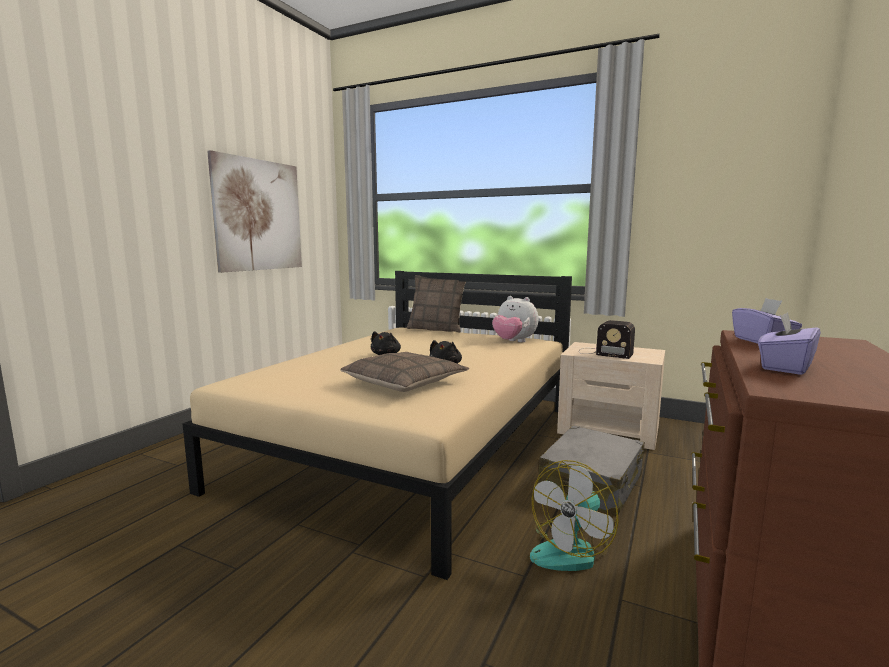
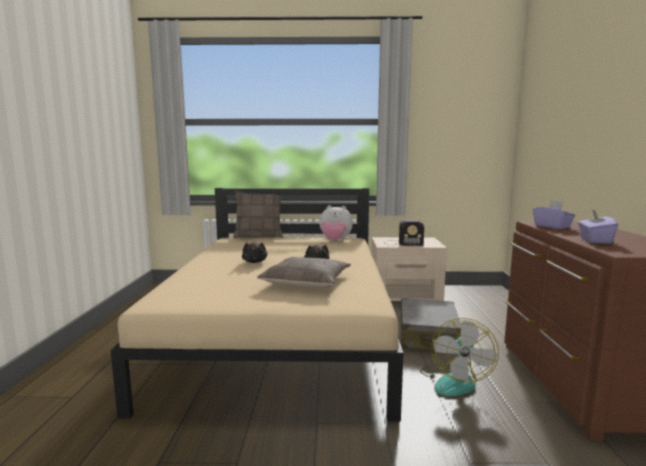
camera: 25 degrees left, 0 degrees up
picture [207,150,302,273] -> none

